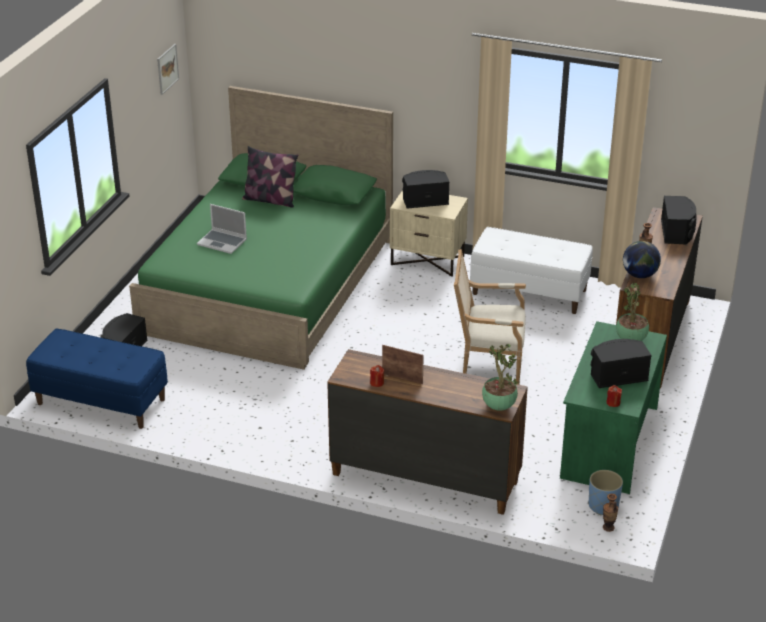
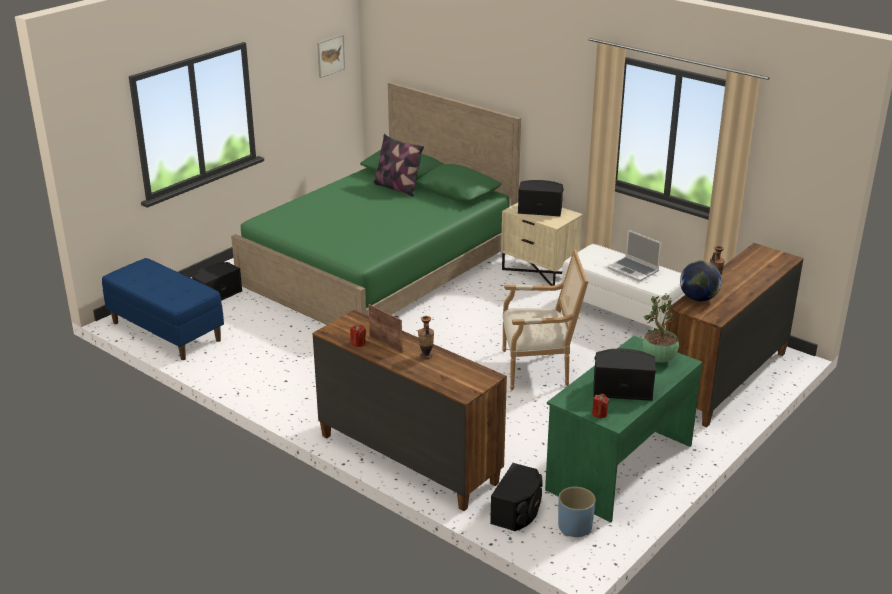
camera: 20 degrees right, 5 degrees down
laptop [197,204,247,254] -> laptop moved to [607,230,661,282]
armchair [454,249,526,385] -> armchair turned 150 degrees clockwise [502,249,588,390]
potted plant [482,344,518,411] -> none
vase [603,494,618,532] -> vase moved to [418,316,434,360]
black speaker [661,196,696,244] -> black speaker moved to [490,463,543,531]

